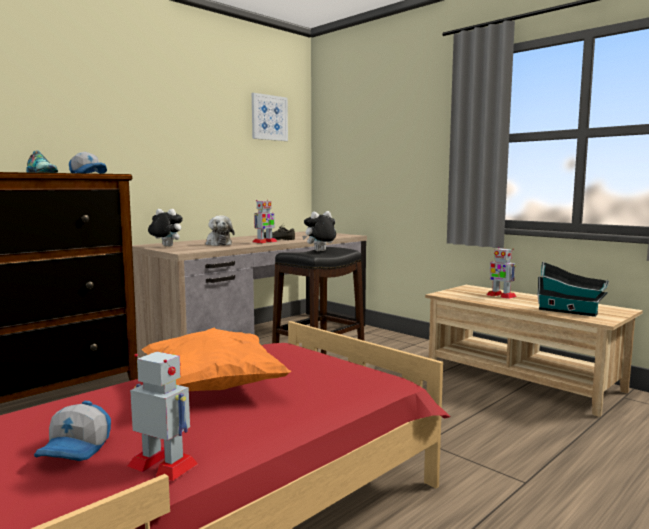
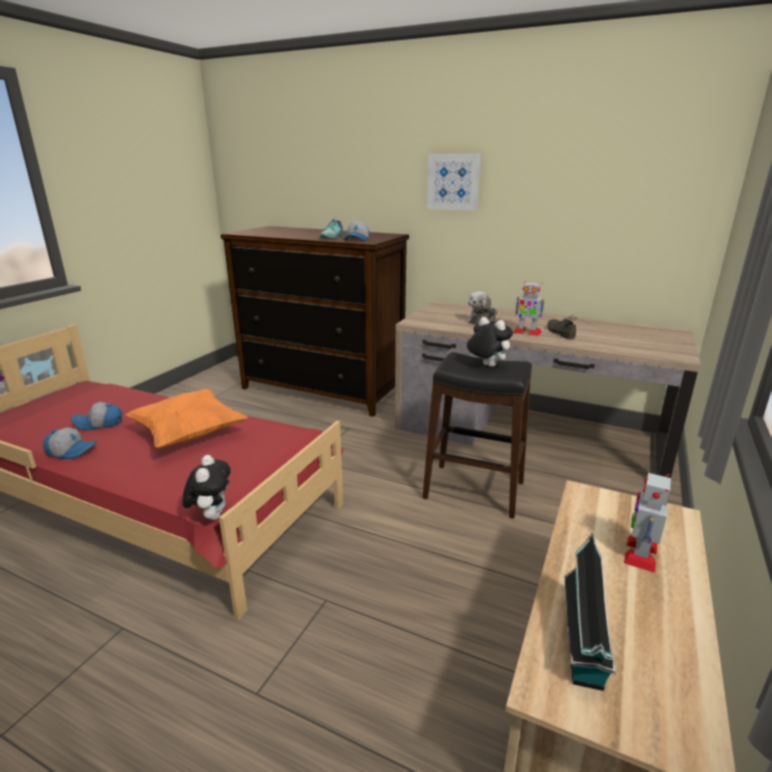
camera: 70 degrees right, 15 degrees up
toy robot [128,352,198,481] -> cap [43,427,97,459]
plush toy [148,209,183,247] -> plush toy moved to [183,455,231,520]
picture [252,93,288,141] -> picture moved to [427,153,481,211]

